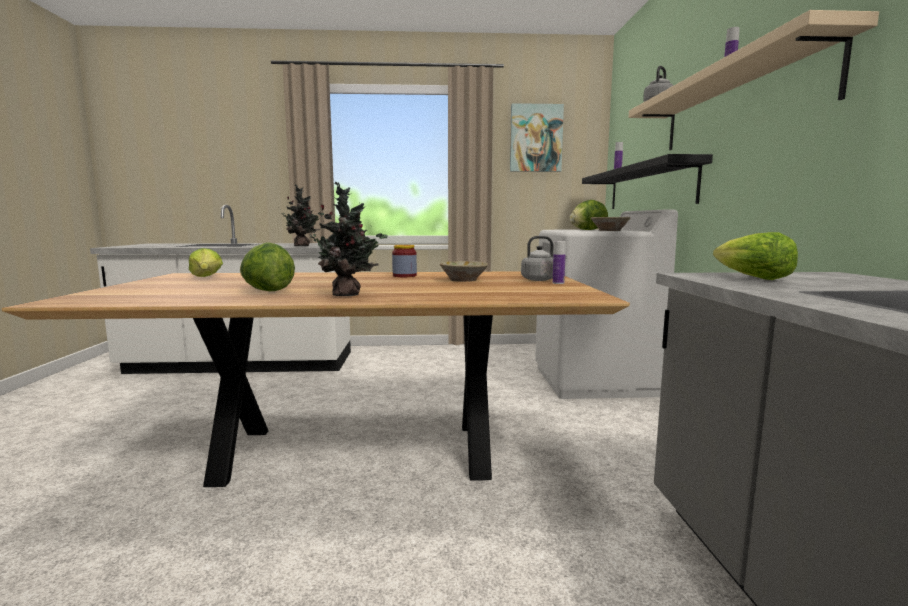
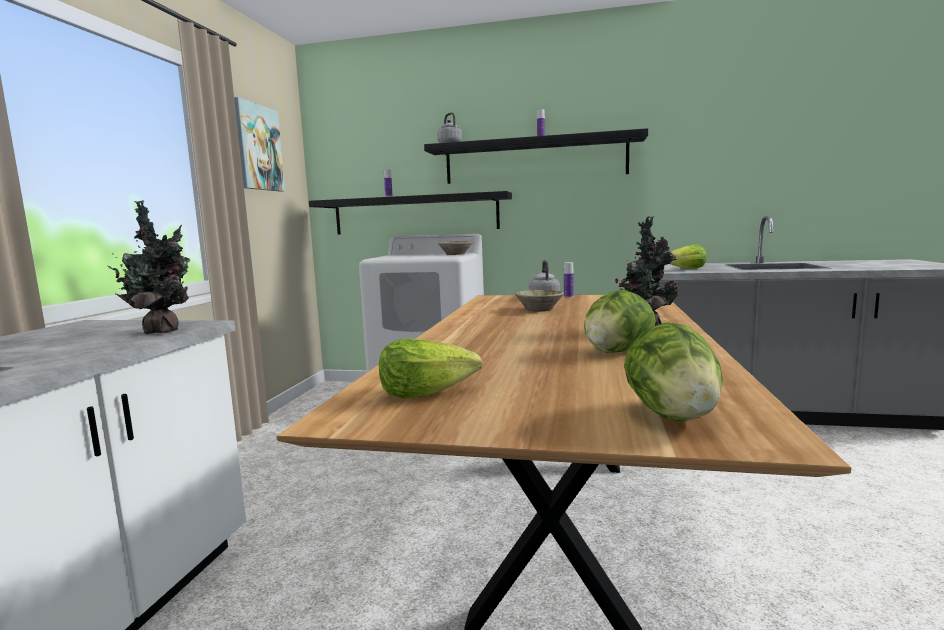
camera: 75 degrees left, 0 degrees up
jar [392,245,417,277] -> none
lettuce [570,200,608,230] -> lettuce moved to [624,322,723,422]
beige shelf [628,10,879,150] -> black shelf [424,128,648,184]

